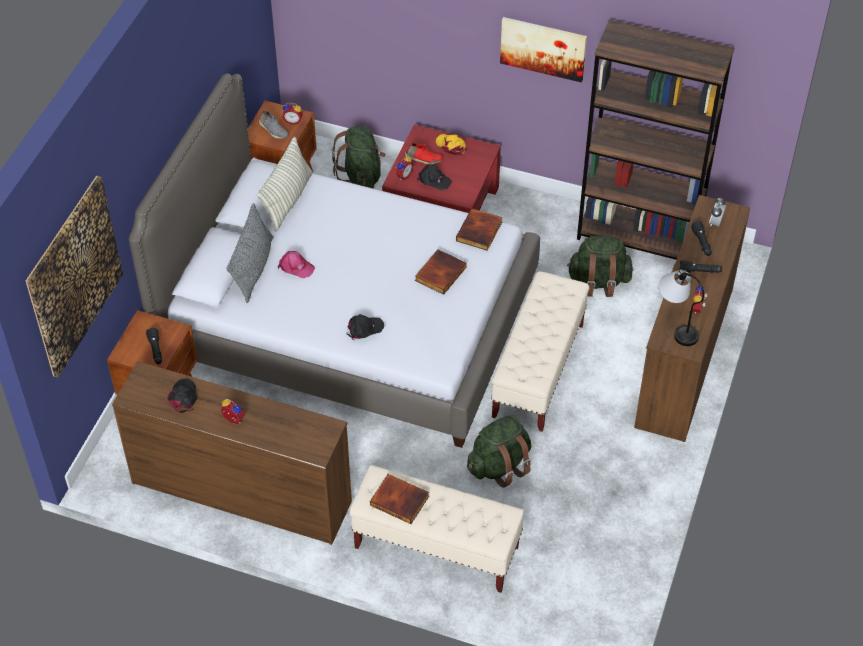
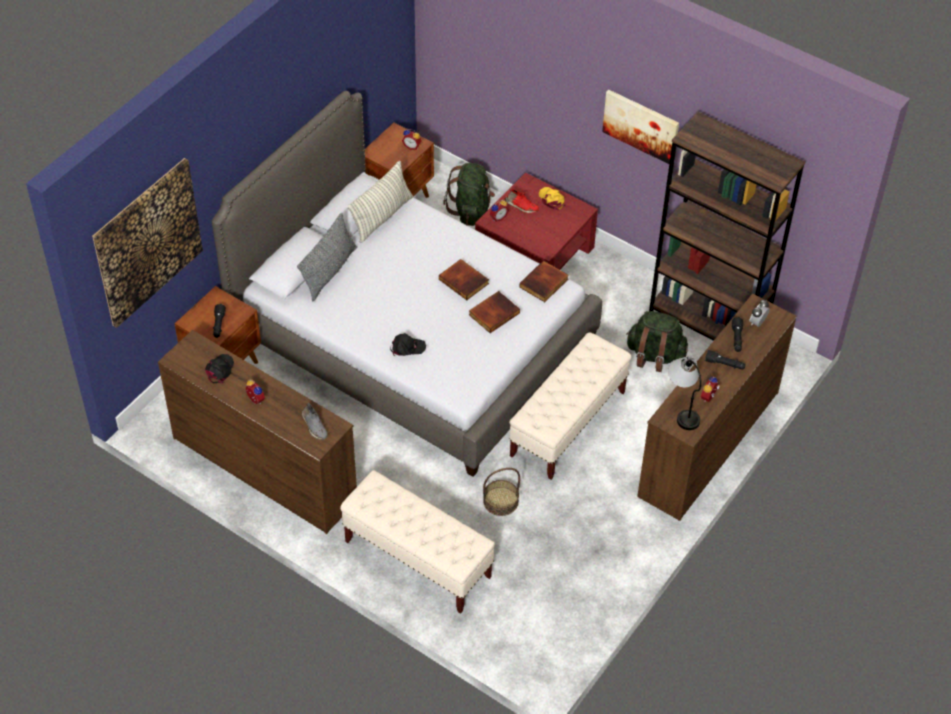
camera: 15 degrees right, 0 degrees up
grey shoe [259,109,289,139] -> grey shoe moved to [302,403,328,440]
pink cap [278,251,315,278] -> none
book [370,474,429,524] -> book moved to [439,259,489,300]
black cap [417,165,452,190] -> none
green backpack [467,416,531,488] -> basket [483,468,520,516]

